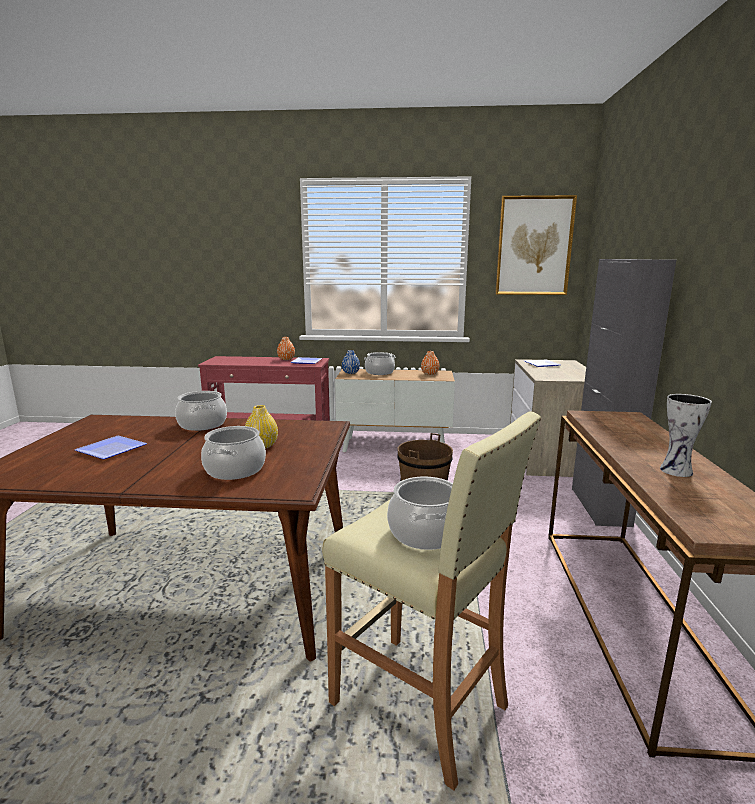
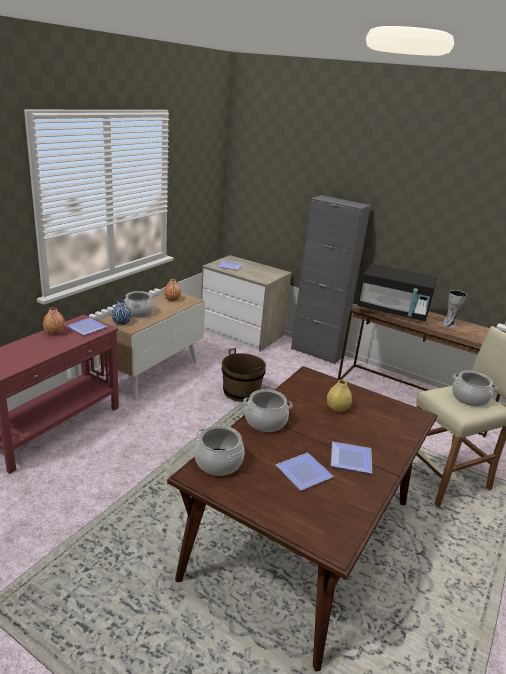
camera: 65 degrees left, 10 degrees up
cooking pot [201,426,266,480] -> cooking pot moved to [194,425,244,476]
picture [495,195,577,295] -> none
none -> plate [331,441,372,474]
none -> black microwave [357,264,437,321]

